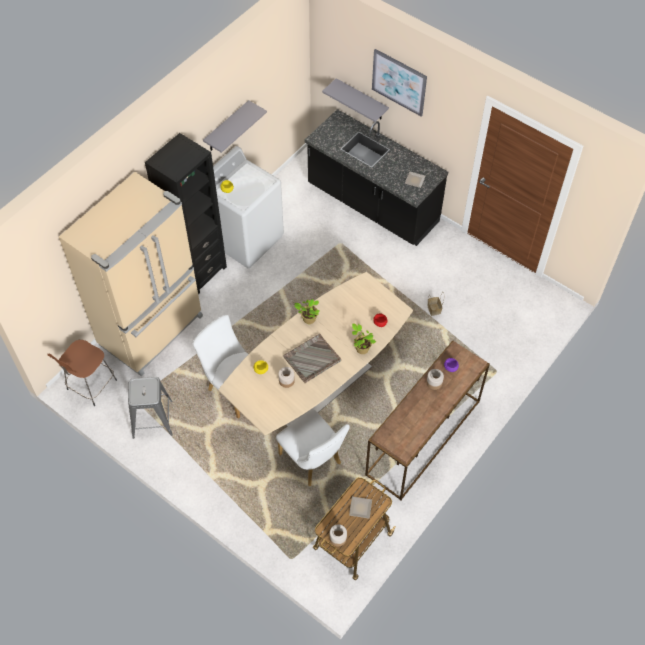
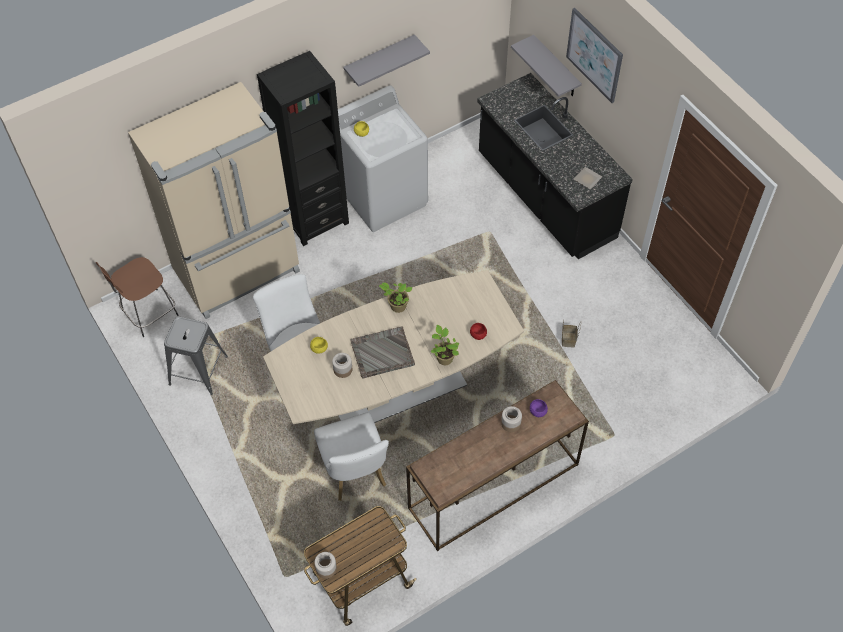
camera: 20 degrees right, 0 degrees up
plate [349,496,372,519] -> none

